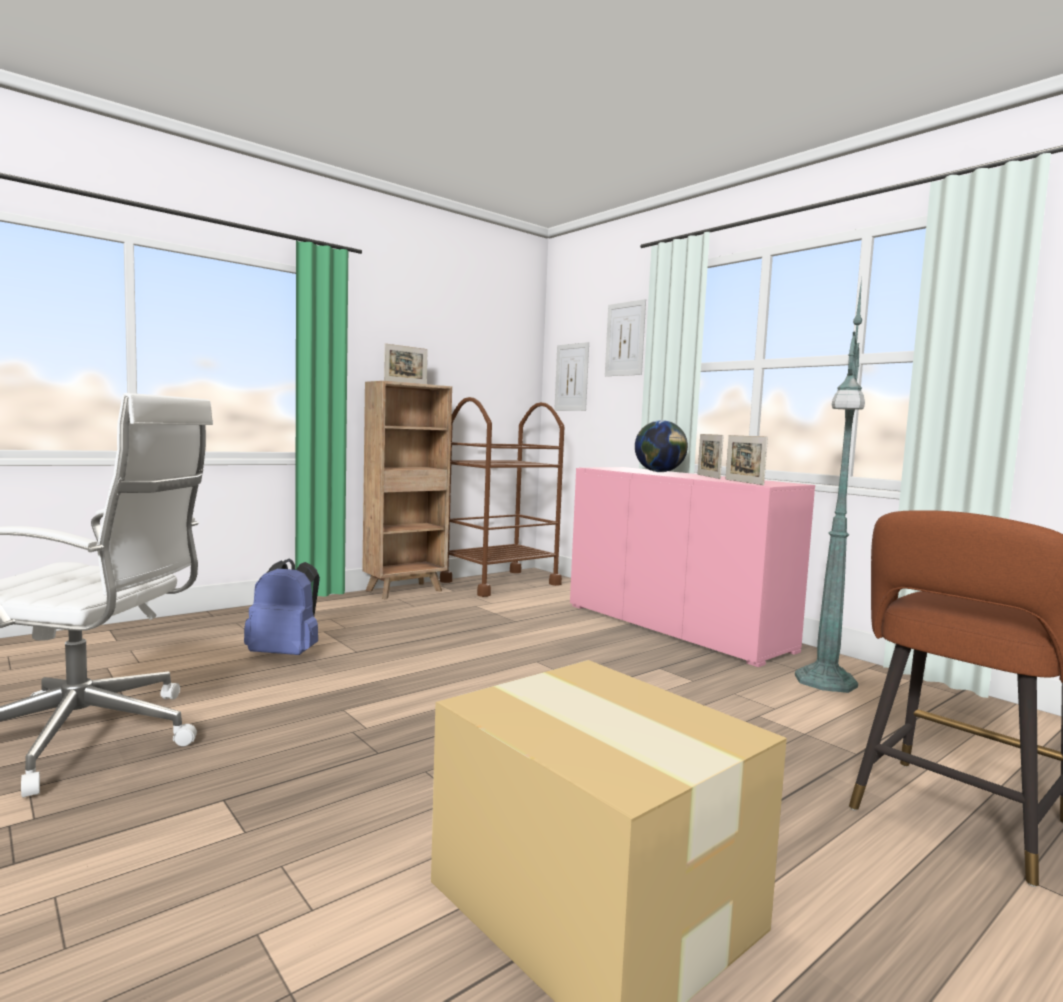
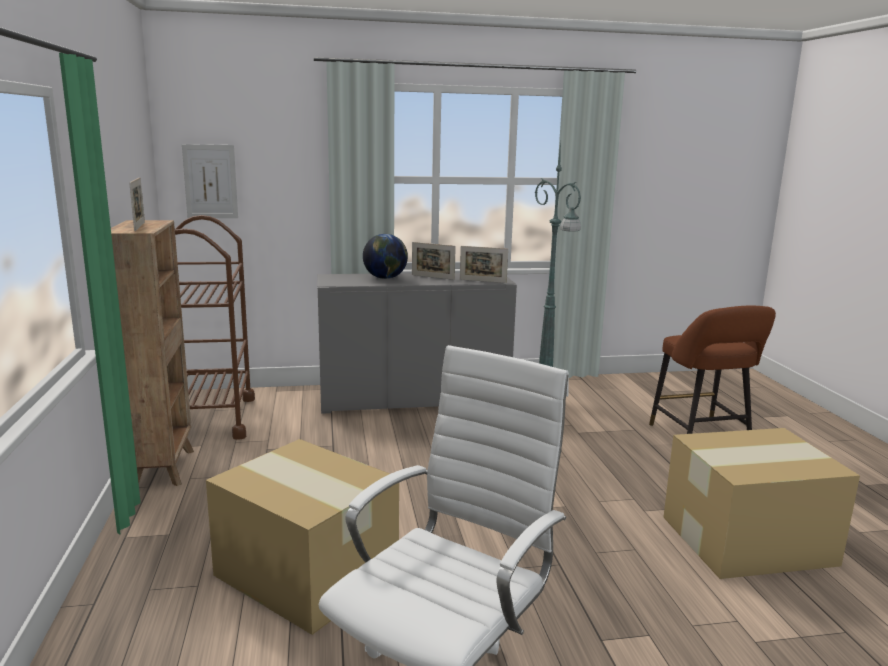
camera: 60 degrees left, 10 degrees up
blue backpack [244,559,320,655] -> cardboard box [206,439,399,635]
pink cabinet [570,467,815,667] -> grey cabinet [318,273,517,414]
picture [605,299,646,376] -> none

